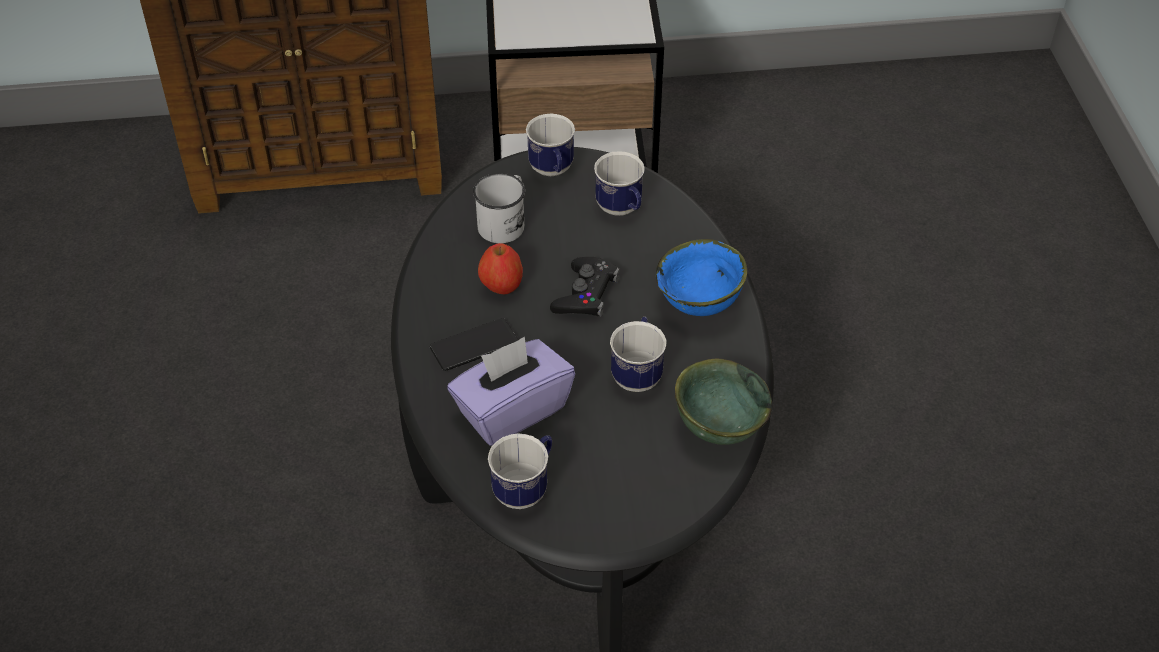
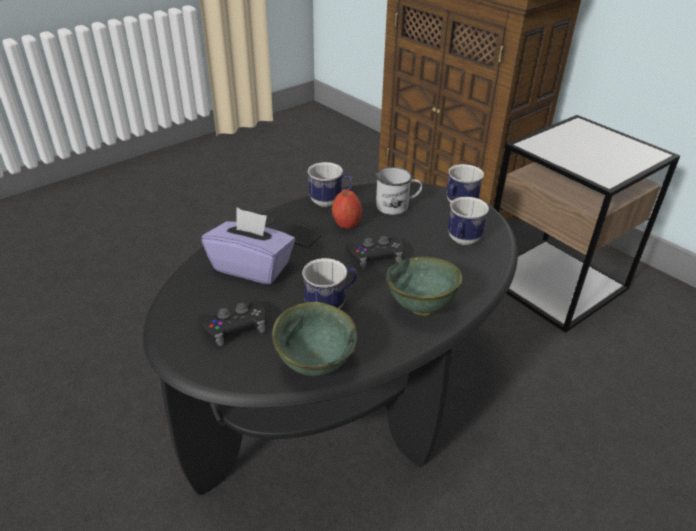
camera: 55 degrees right, 10 degrees down
mug [488,433,552,509] -> mug moved to [308,162,353,207]
blue bowl [656,239,747,316] -> green bowl [386,256,462,316]
none -> black game controller [199,300,266,346]

